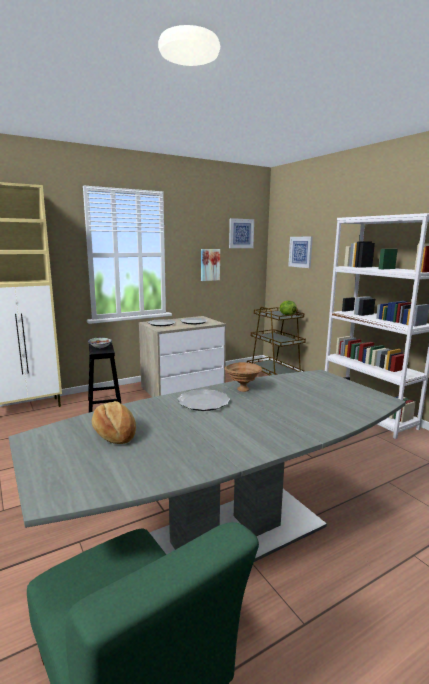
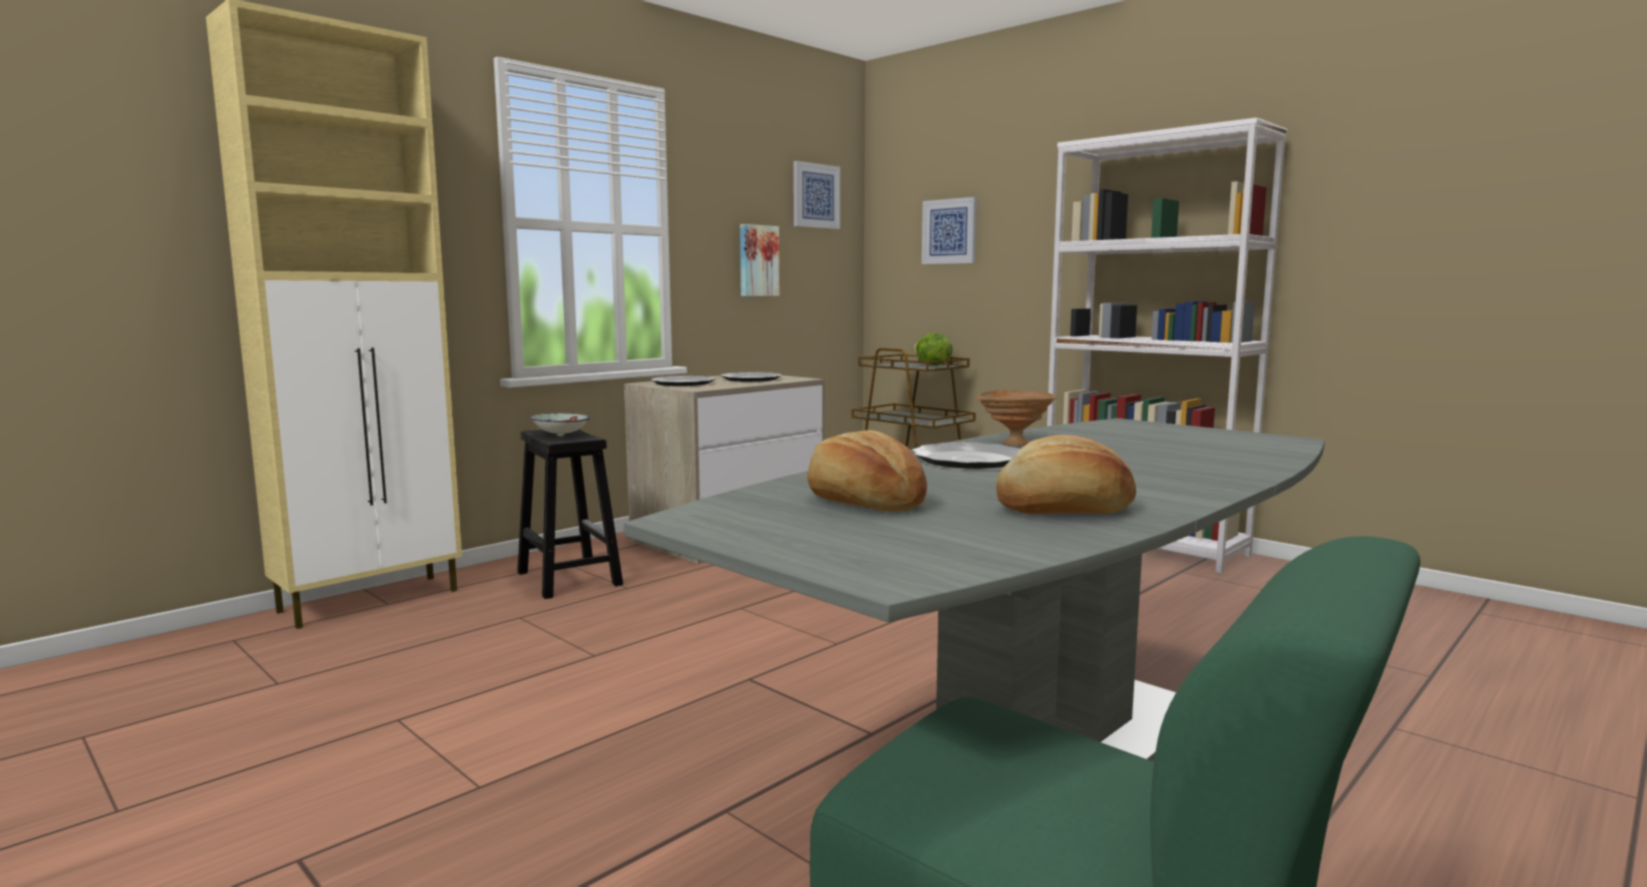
camera: 15 degrees left, 5 degrees down
none -> bread [996,435,1136,514]

